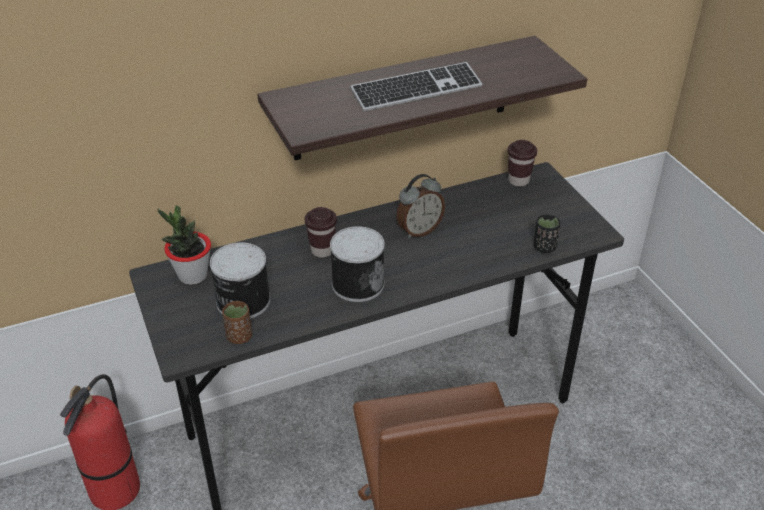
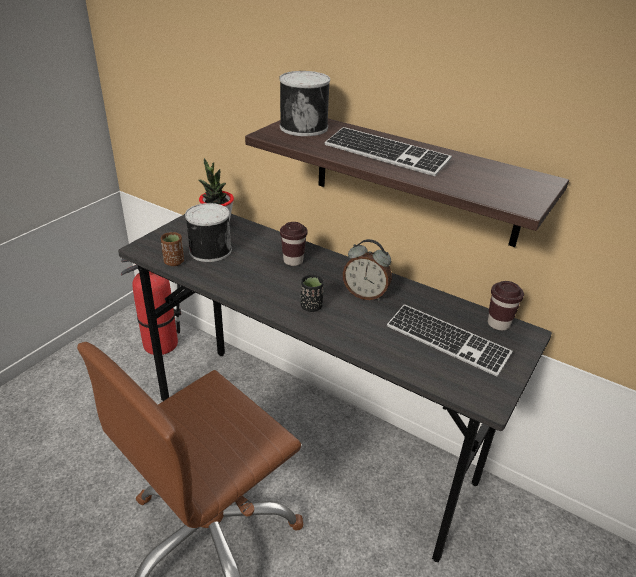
camera: 55 degrees right, 5 degrees down
can [330,226,385,302] -> can moved to [280,71,330,136]
black cup [534,214,560,253] -> black cup moved to [301,275,324,312]
none -> keyboard [387,304,513,376]

